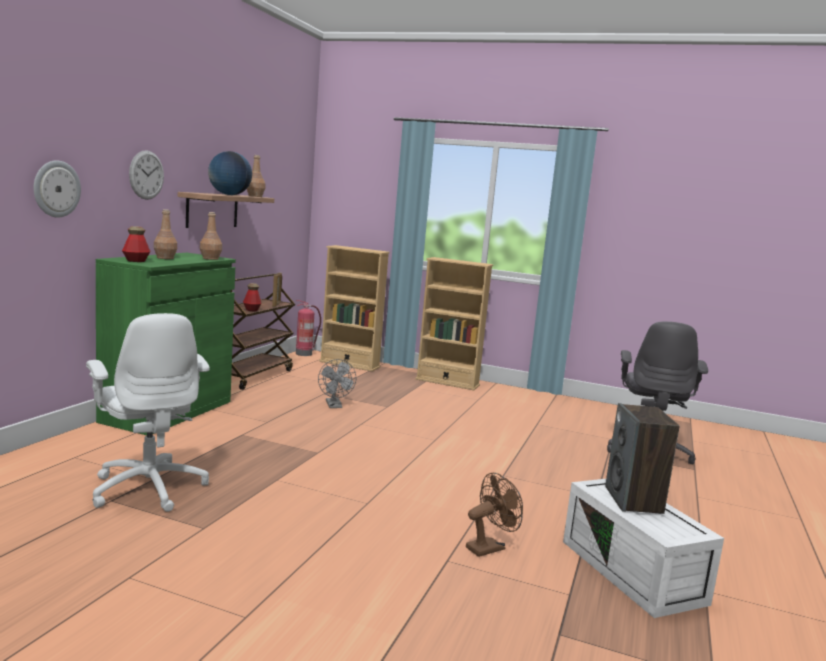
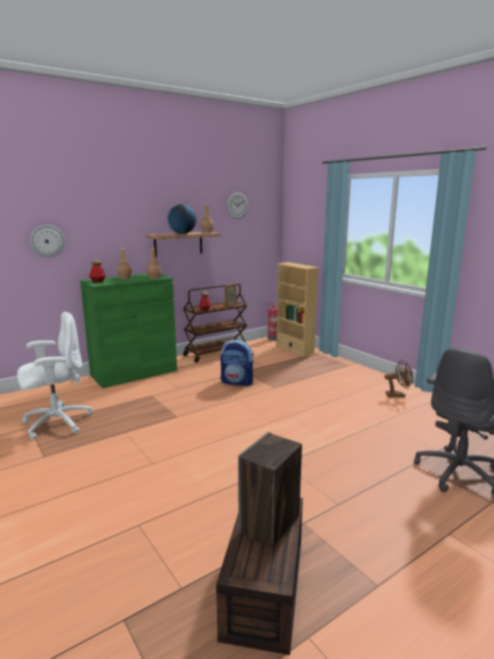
camera: 35 degrees right, 5 degrees up
white office chair [86,313,210,512] -> white office chair turned 120 degrees counterclockwise [17,312,93,440]
wall clock [129,151,164,200] -> wall clock moved to [227,193,248,219]
grey fan [318,359,356,408] -> backpack [221,340,254,386]
beige bookcase [415,257,493,390] -> none
brown fan [466,473,523,557] -> brown fan moved to [384,360,413,397]
white storage box [563,479,724,618] -> brown storage box [216,497,303,655]

